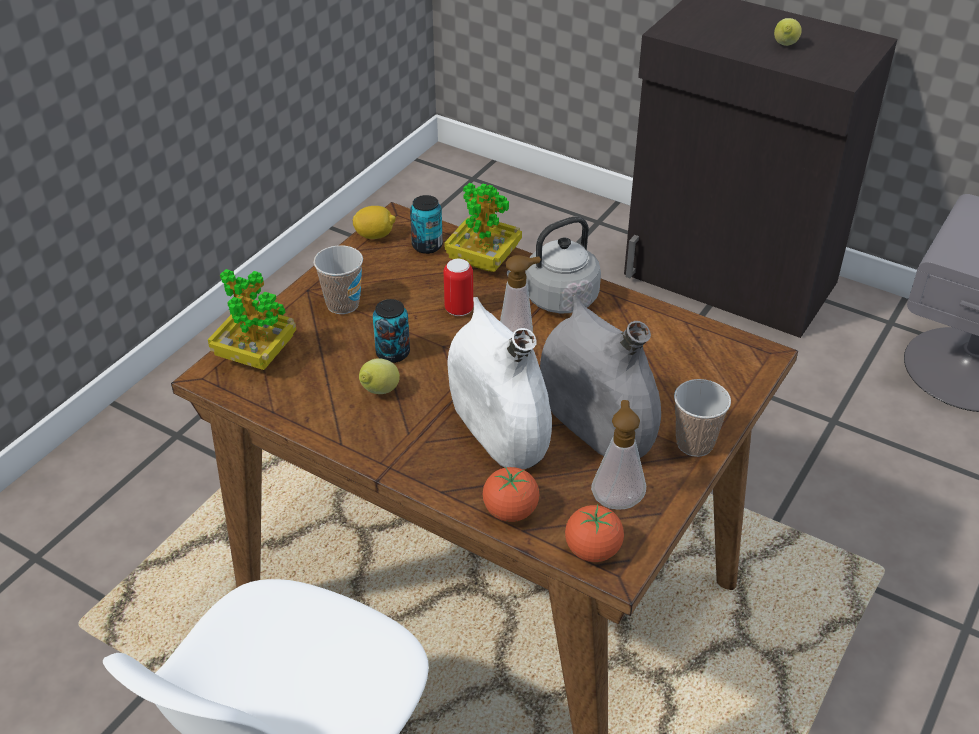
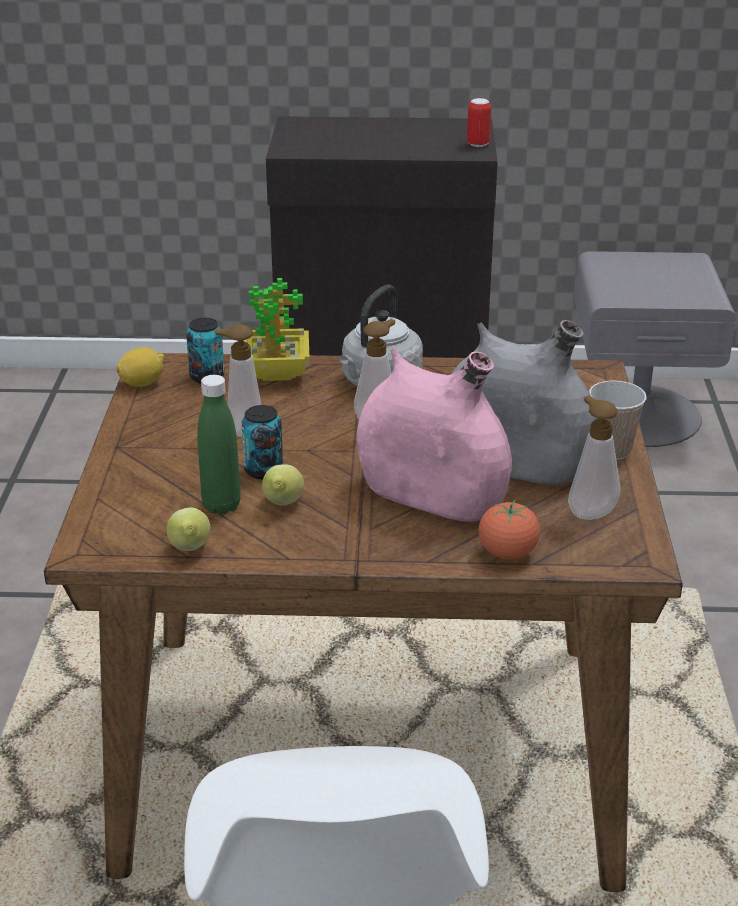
camera: 30 degrees left, 10 degrees down
potted plant [208,269,296,370] -> none
cup [313,245,363,314] -> none
can [444,259,473,316] -> can moved to [467,98,492,147]
white vase [448,297,552,469] -> pink vase [357,348,512,522]
tomato [565,504,624,562] -> none
lemon [774,18,802,46] -> lemon moved to [167,507,210,551]
none -> green bottle [197,375,241,515]
none -> soap dispenser [214,324,261,437]

